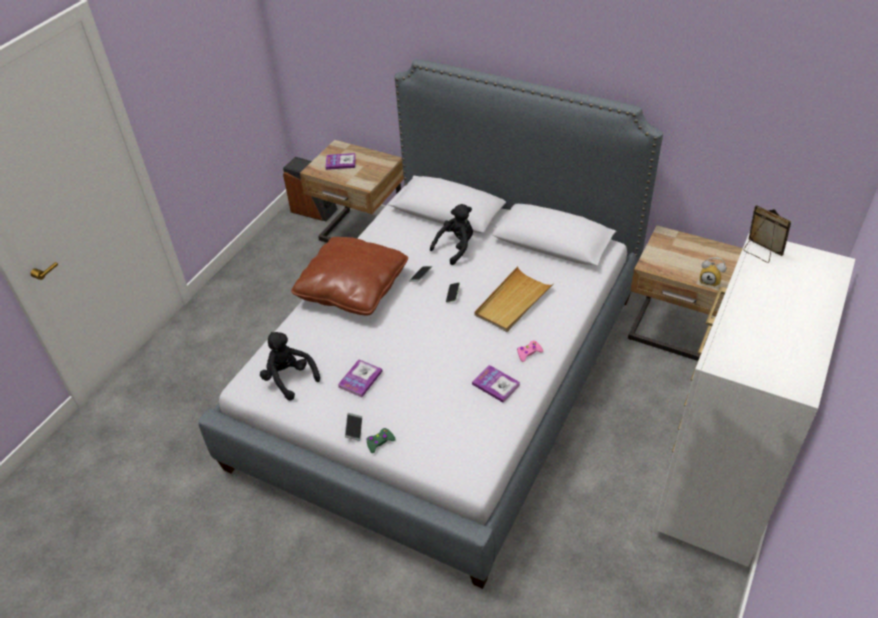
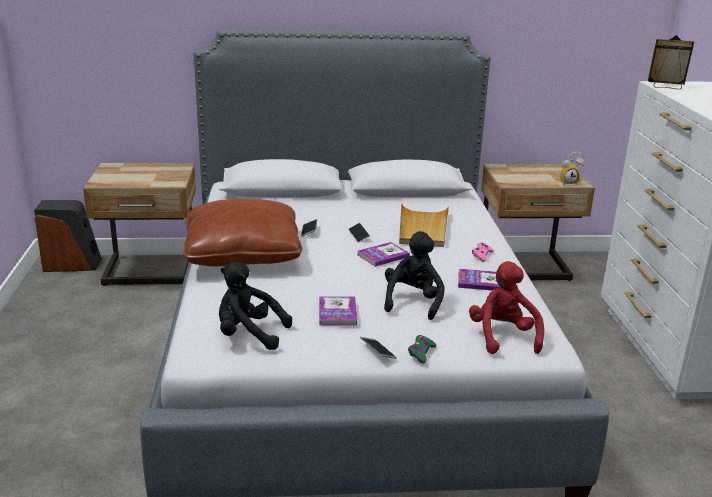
camera: 35 degrees left, 20 degrees down
book [326,153,356,170] -> book moved to [357,242,410,267]
black plush toy [430,204,473,265] -> black plush toy moved to [384,231,445,320]
none -> red plush toy [469,261,544,354]

